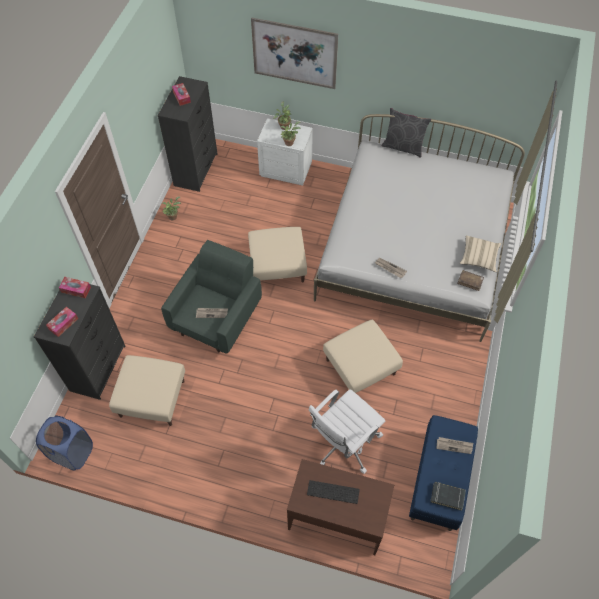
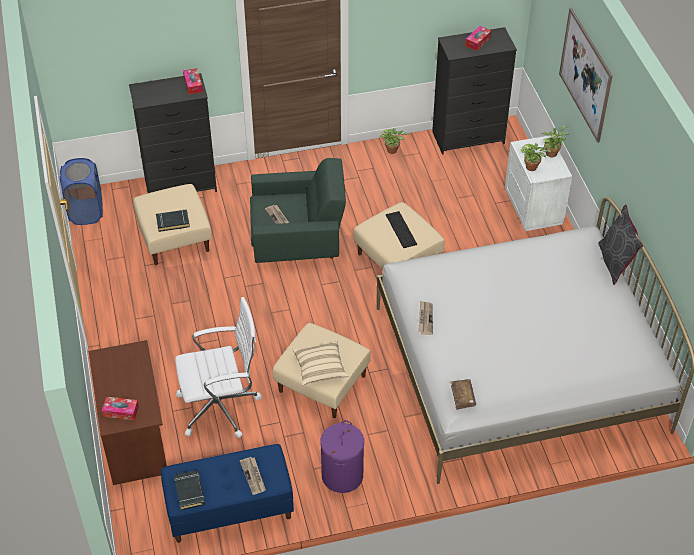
camera: 60 degrees right, 10 degrees down
tissue box [46,307,78,337] -> tissue box moved to [102,397,139,420]
keyboard [307,480,360,504] -> keyboard moved to [386,211,417,248]
white office chair [309,389,385,474] -> white office chair turned 150 degrees clockwise [175,297,262,438]
beige pillow [460,235,501,272] -> beige pillow moved to [293,341,348,386]
none -> black book [156,209,190,232]
none -> purple laundry basket [320,420,364,493]

